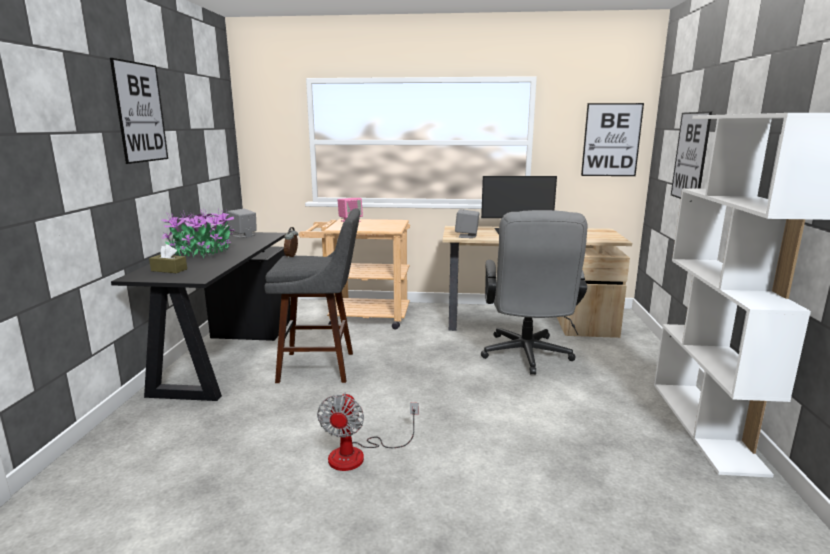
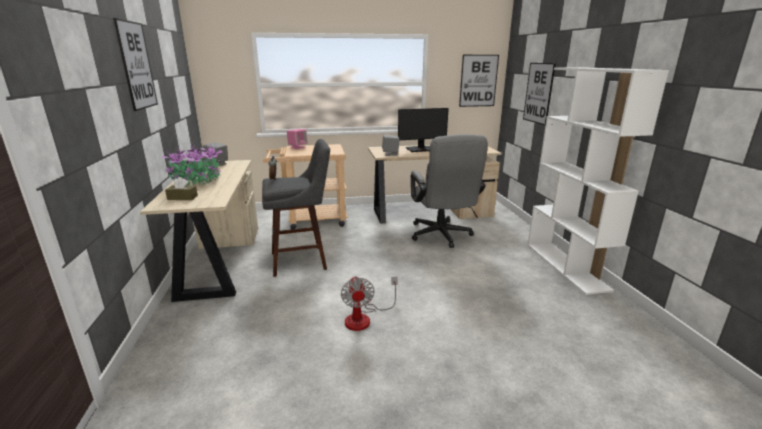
camera: 15 degrees left, 5 degrees up
black desk [111,232,290,401] -> beige desk [140,160,258,302]

